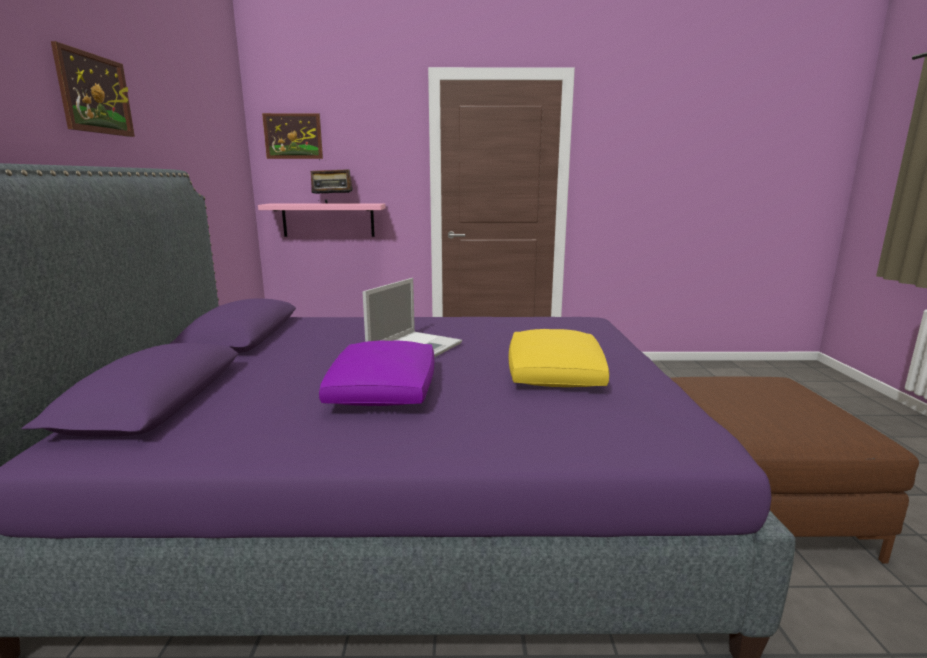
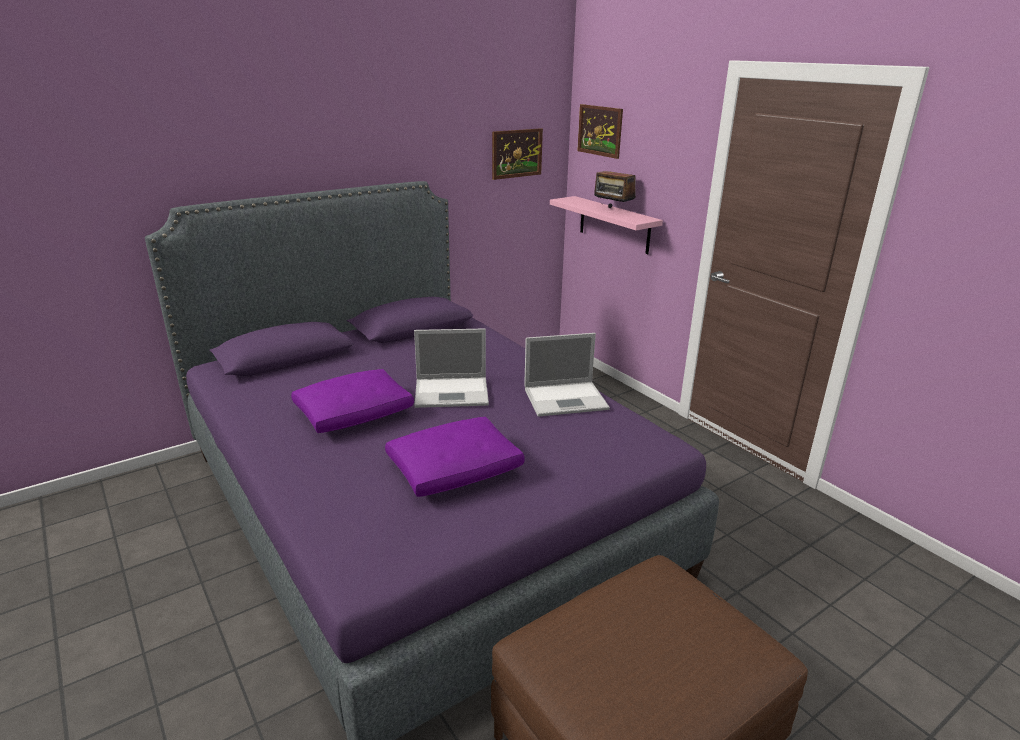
camera: 55 degrees right, 10 degrees up
picture [51,41,135,137] -> picture moved to [492,128,543,180]
yellow pillow [509,329,609,387] -> purple pillow [385,417,525,497]
none -> laptop [524,333,610,417]

